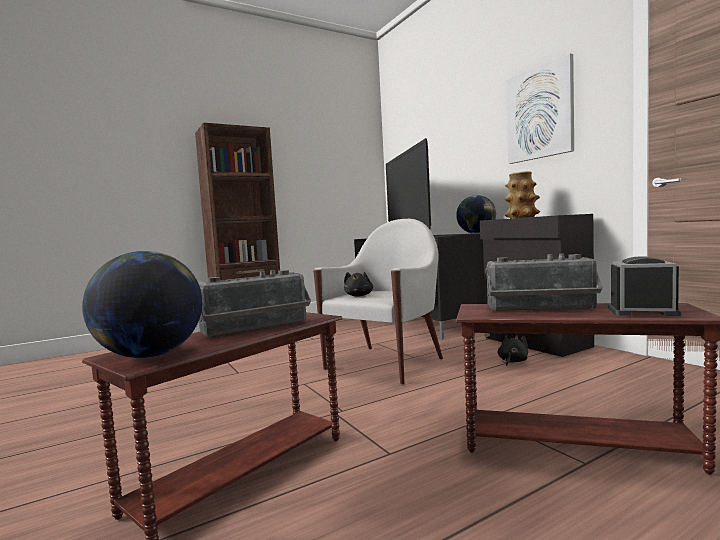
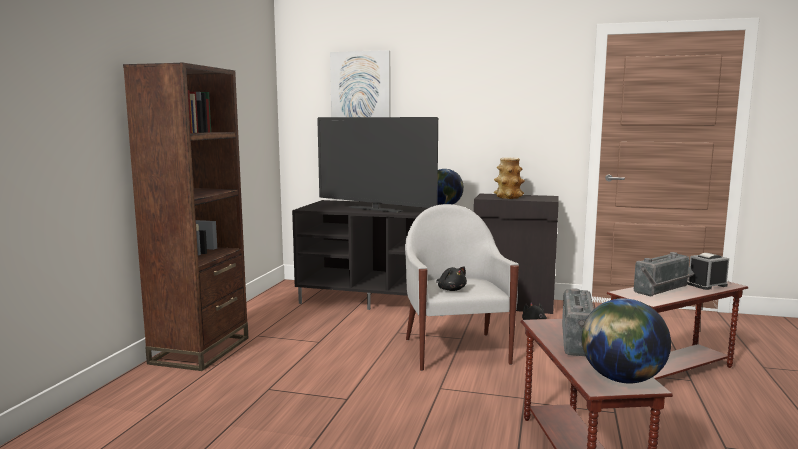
camera: 45 degrees left, 5 degrees up
picture [506,54,574,164] -> picture moved to [330,50,391,117]

